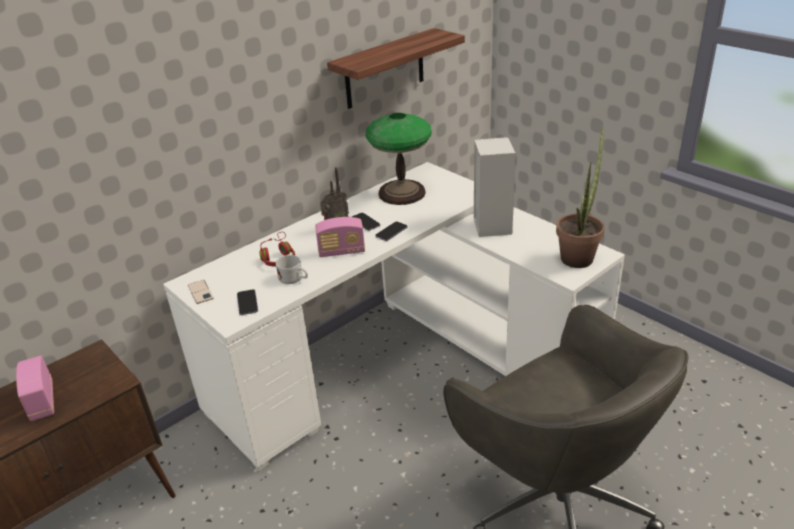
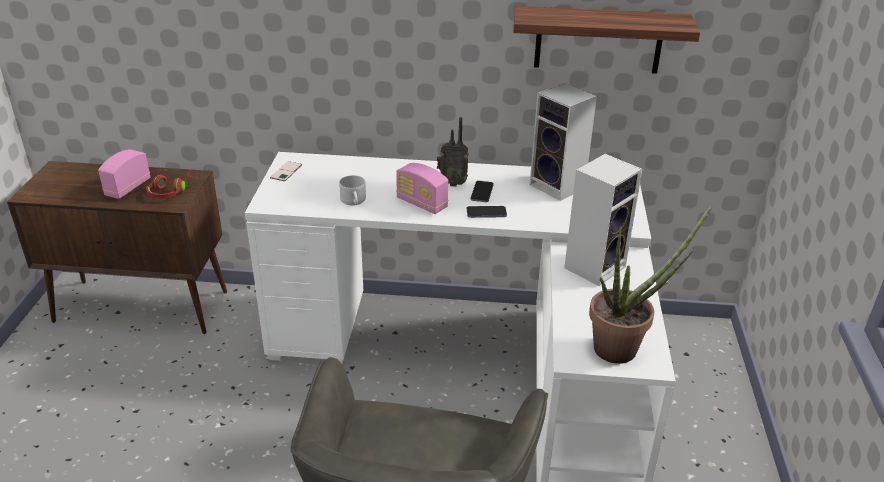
camera: 45 degrees right, 0 degrees up
phone [237,289,258,315] -> none
red headphones [259,232,295,266] -> red headphones moved to [146,169,200,199]
table lamp [366,113,432,205] -> speaker [530,83,597,201]

